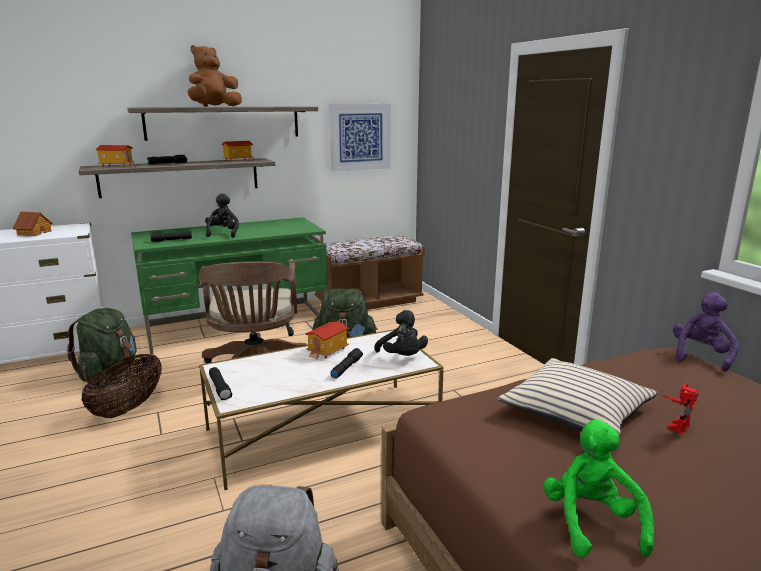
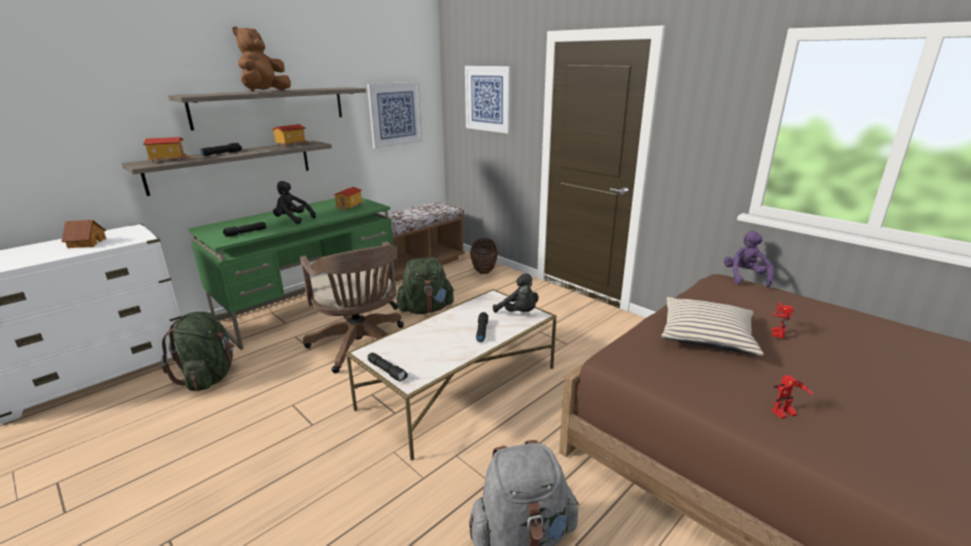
camera: 20 degrees left, 5 degrees up
basket [81,354,162,418] -> basket moved to [470,238,498,274]
black plush toy [205,194,239,238] -> black plush toy turned 45 degrees counterclockwise [273,181,316,224]
toy house [305,321,349,359] -> toy house moved to [334,187,363,211]
green plush toy [543,420,654,557] -> toy robot [771,375,814,419]
none -> picture [465,66,511,133]

